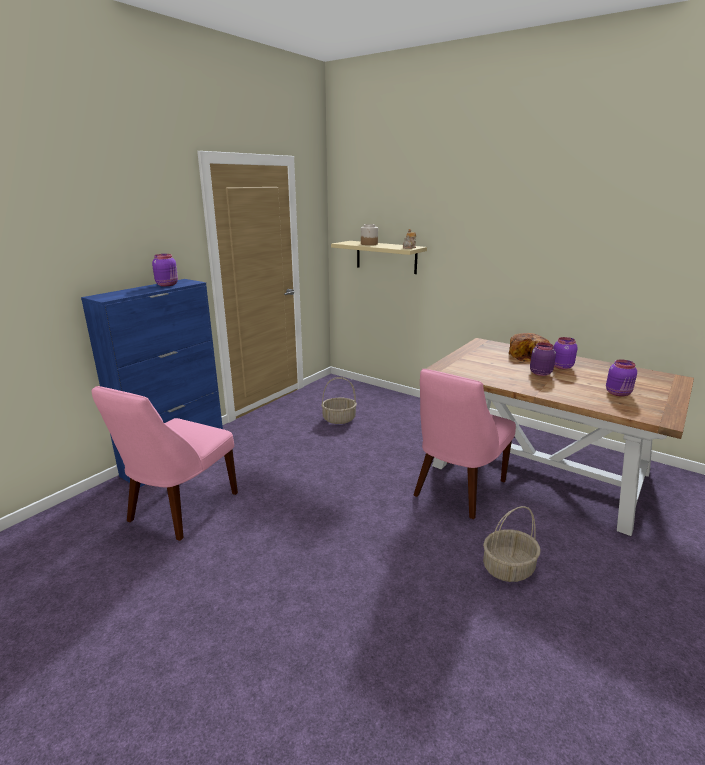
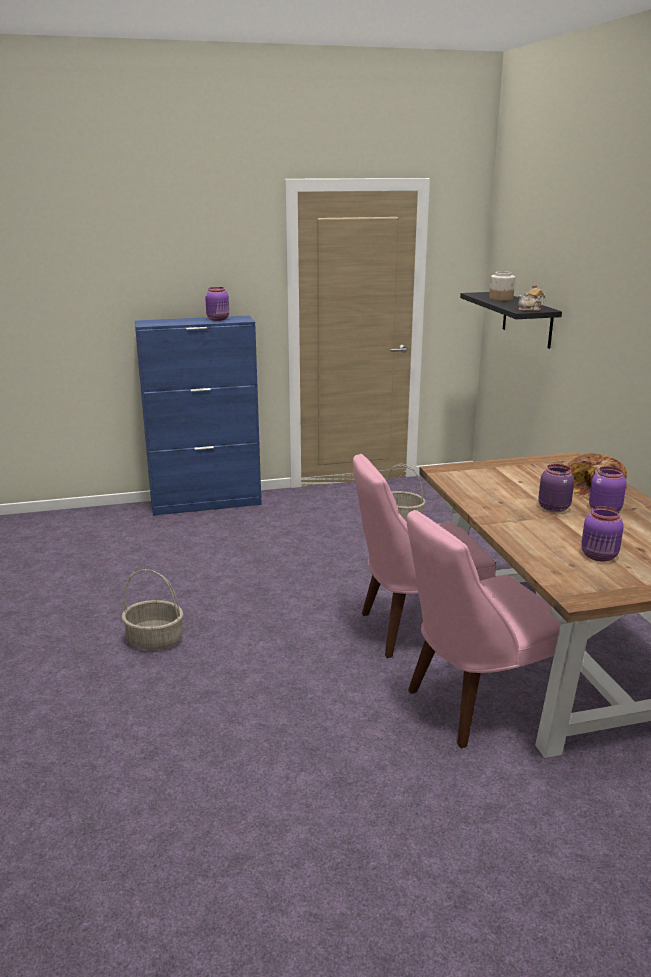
camera: 40 degrees right, 0 degrees up
pink chair [91,386,238,541] -> pink chair moved to [407,510,561,748]
beige shelf [331,241,427,274] -> black shelf [460,292,562,349]
basket [483,506,541,582] -> basket moved to [122,569,183,650]

